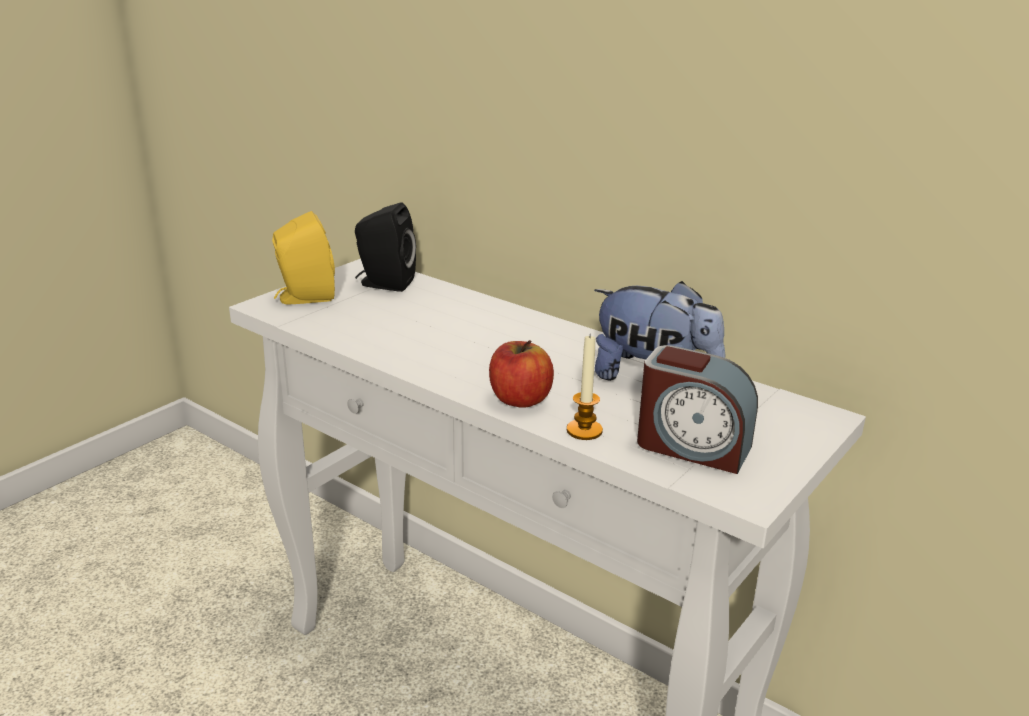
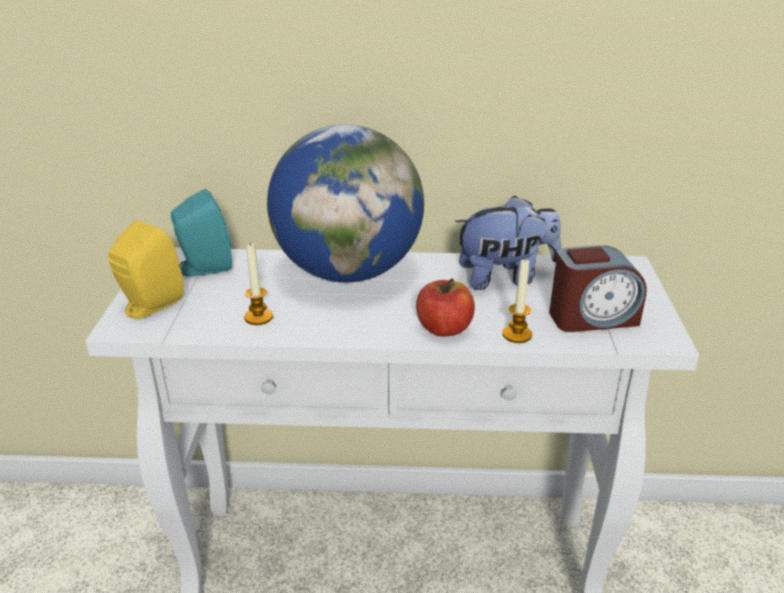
camera: 35 degrees left, 5 degrees up
black speaker [355,203,416,292] -> turquoise speaker [171,189,232,277]
none -> candle [244,243,273,325]
none -> globe [267,124,424,282]

